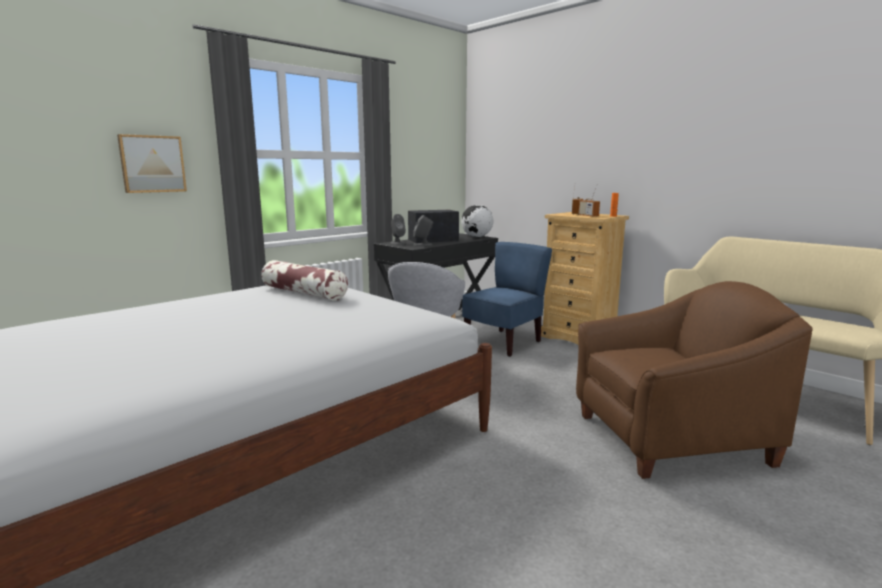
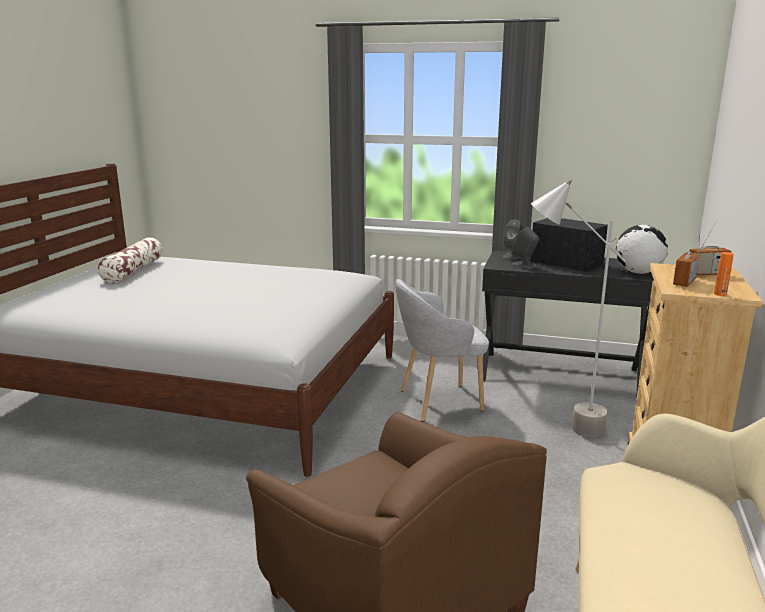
camera: 60 degrees right, 5 degrees up
picture [117,134,187,193] -> none
pillow [261,260,348,301] -> pillow moved to [97,237,163,283]
blue chair [462,242,552,357] -> grey floor lamp [531,179,626,438]

